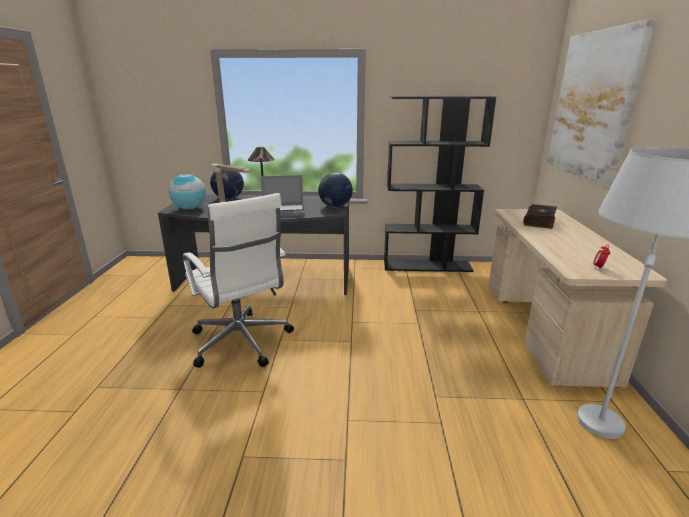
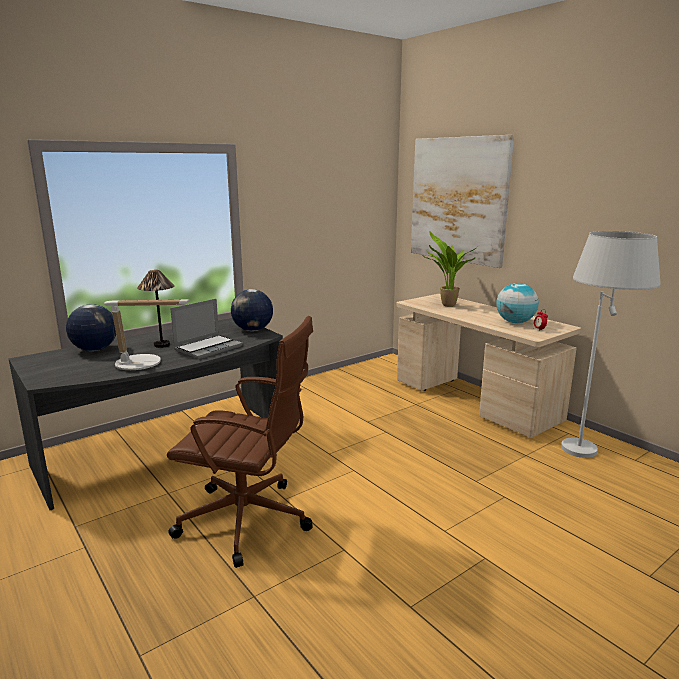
camera: 40 degrees left, 5 degrees down
globe [169,174,206,210] -> globe moved to [496,283,539,323]
white office chair [183,193,294,368] -> brown office chair [167,316,313,568]
black bookcase [384,96,496,272] -> none
book [523,204,557,229] -> potted plant [422,231,478,307]

